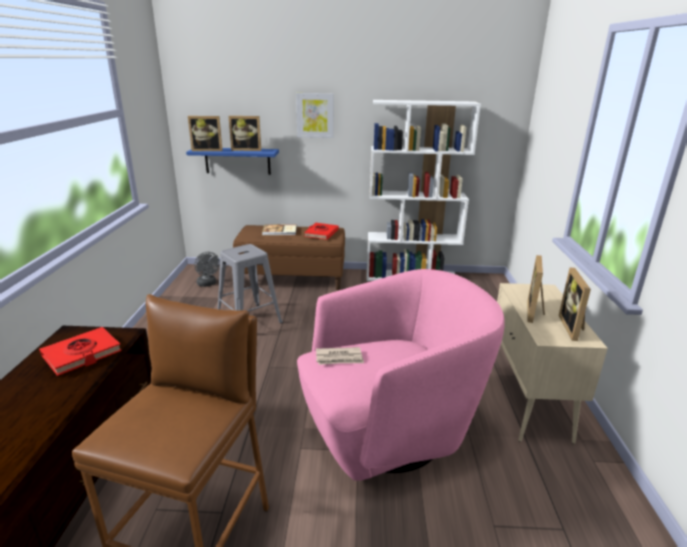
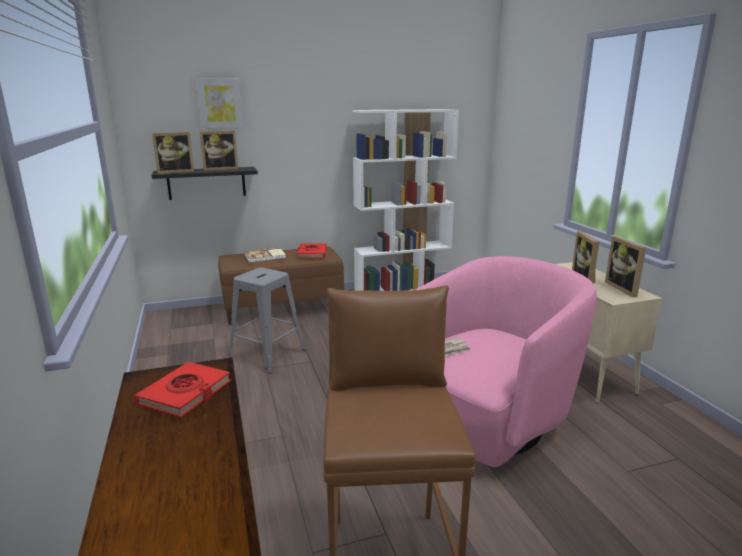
camera: 20 degrees left, 5 degrees down
blue shelf [186,148,279,175] -> black shelf [152,167,258,200]
grey fan [194,252,220,287] -> none
picture [296,93,334,138] -> picture moved to [196,78,243,129]

